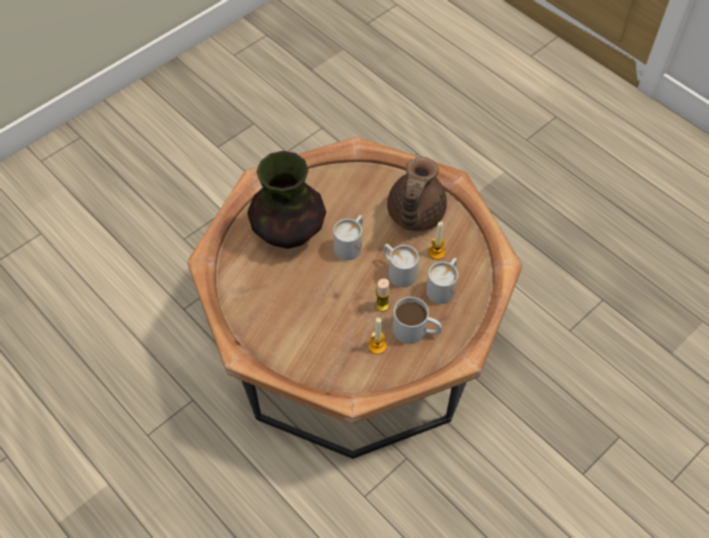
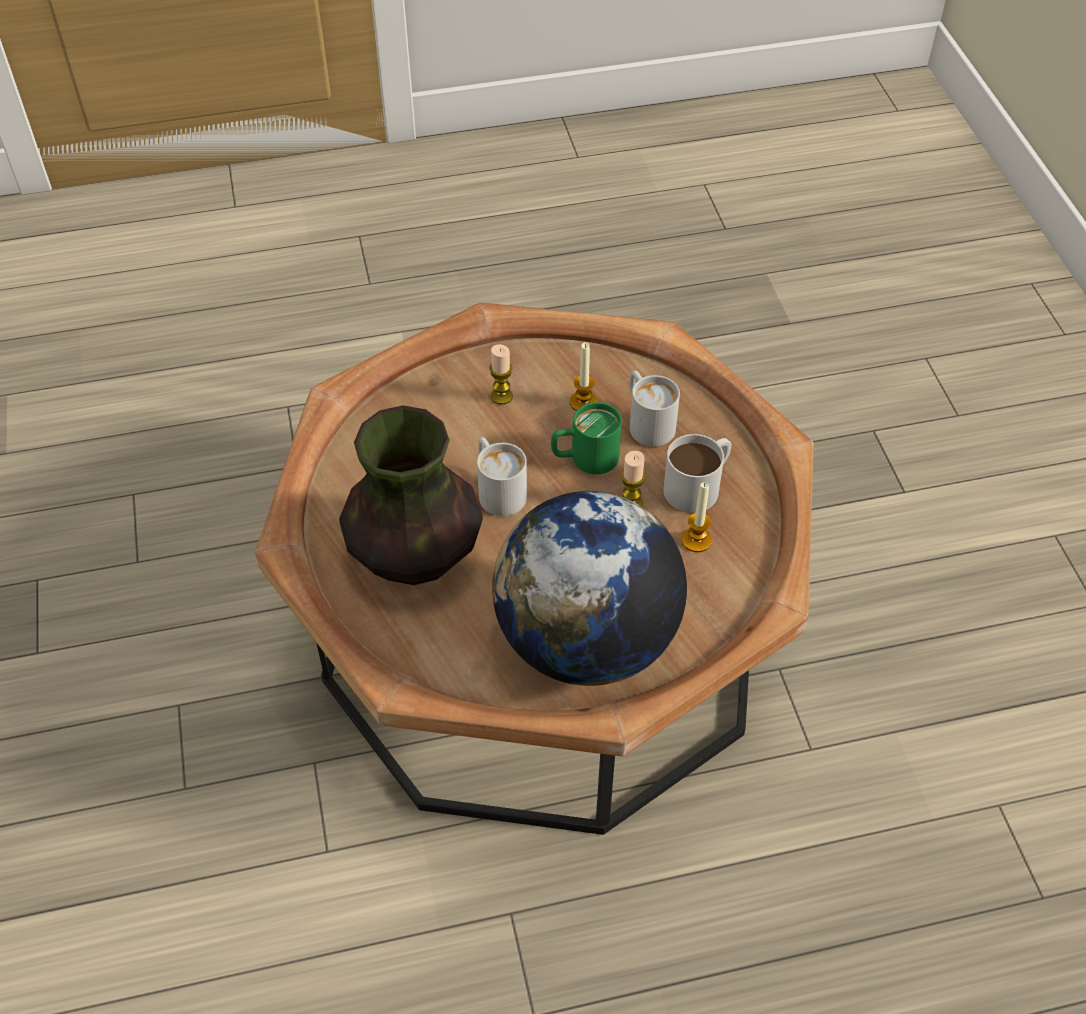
camera: 60 degrees left, 5 degrees down
white mug [383,244,419,287] -> green mug [551,402,622,474]
brown teapot [387,157,447,231] -> candle [489,344,513,405]
none -> globe [492,491,687,686]

